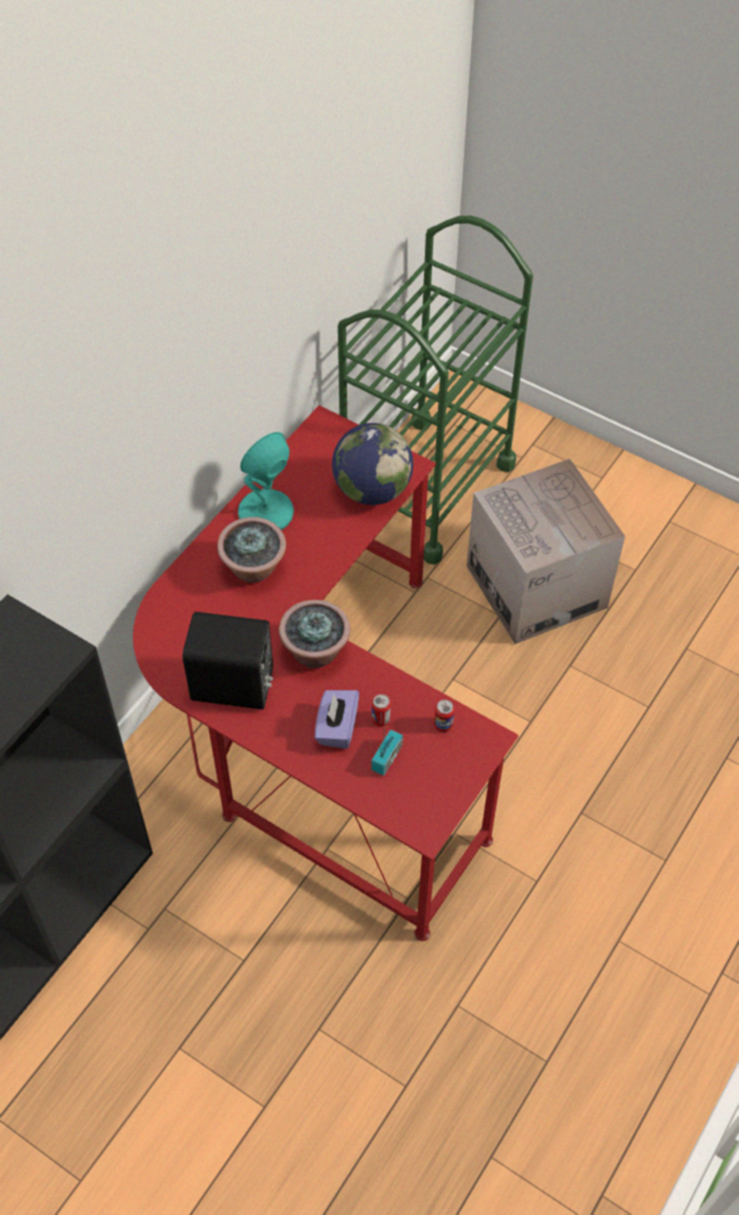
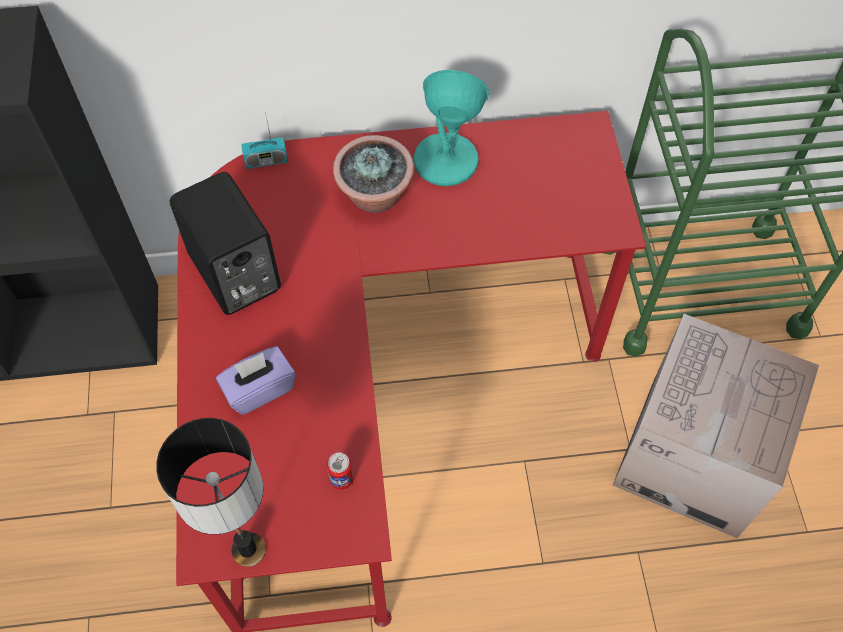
camera: 50 degrees right, 5 degrees up
potted plant [279,600,350,668] -> none
globe [332,423,413,505] -> none
can [371,694,391,727] -> none
radio [371,718,403,776] -> radio moved to [241,112,288,169]
none -> table lamp [156,418,266,567]

